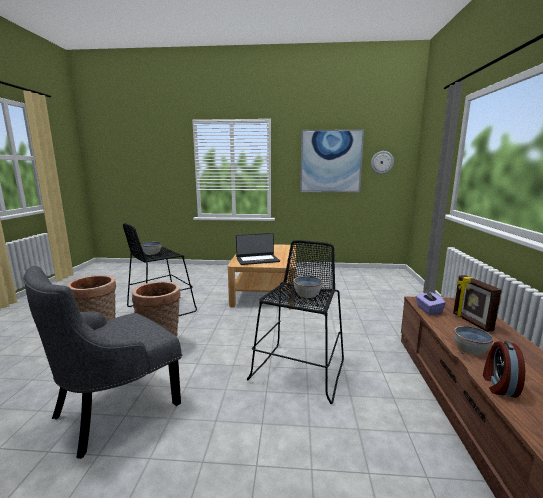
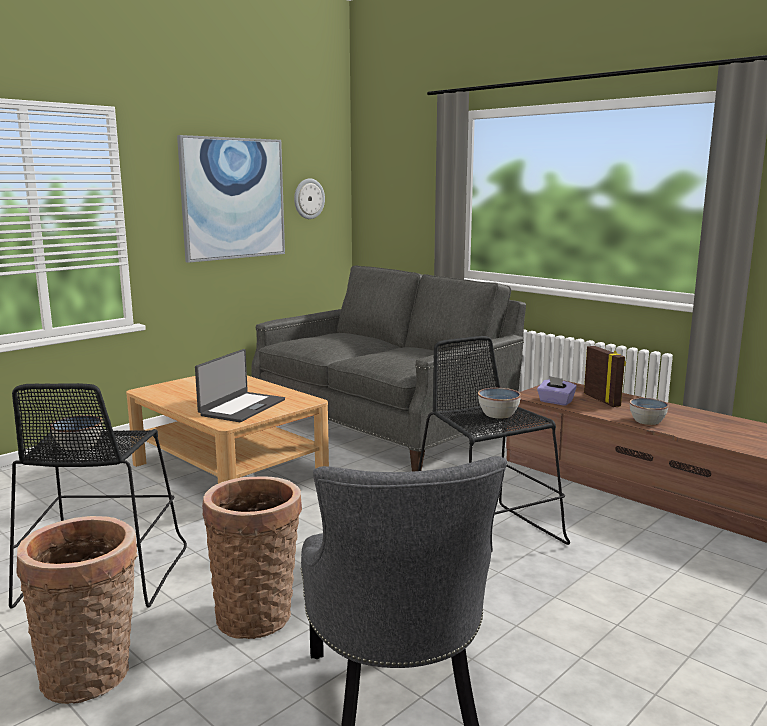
camera: 50 degrees left, 0 degrees up
picture frame [453,275,502,332] -> picture frame turned 135 degrees counterclockwise [584,346,626,407]
alarm clock [483,341,525,398] -> none
none -> grey sofa [251,265,526,472]

